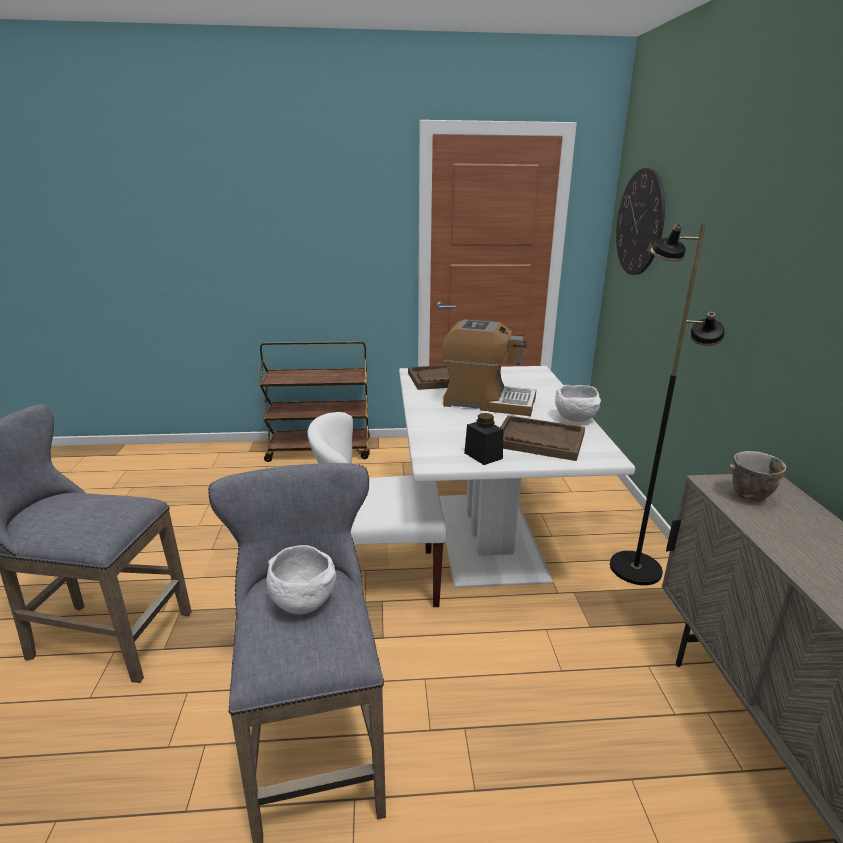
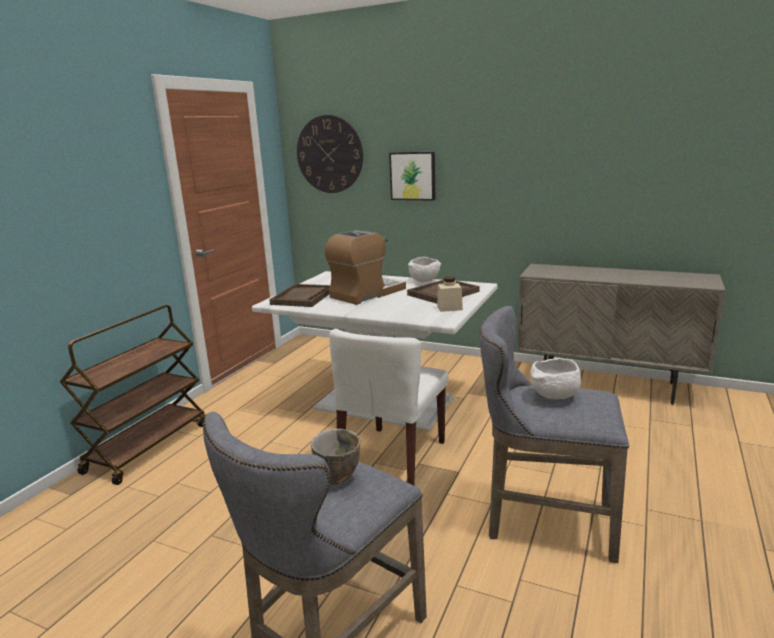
camera: 60 degrees left, 5 degrees down
black jar [464,413,503,465] -> beige jar [437,276,463,312]
black floor lamp [610,223,725,585] -> none
bowl [730,451,786,502] -> bowl moved to [311,429,360,485]
none -> picture [389,152,435,201]

